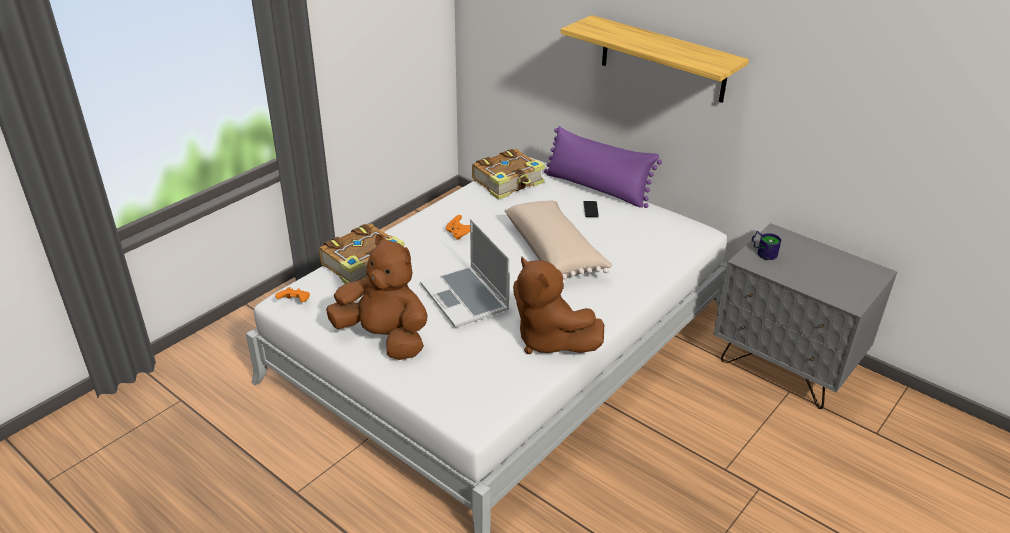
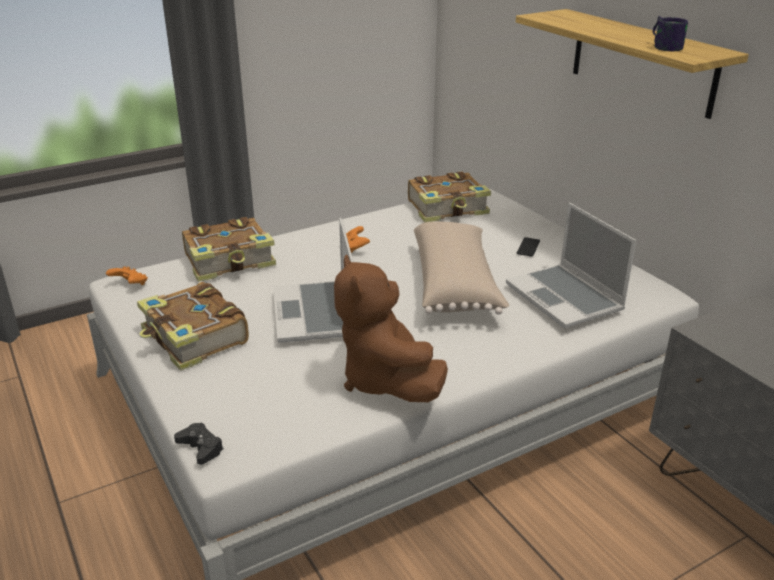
camera: 20 degrees right, 5 degrees down
brown plush toy [326,234,427,360] -> book [137,282,249,371]
purple pillow [544,126,662,208] -> none
mug [752,231,781,260] -> mug moved to [653,16,688,51]
none -> black game controller [174,422,224,465]
none -> laptop [506,203,636,328]

